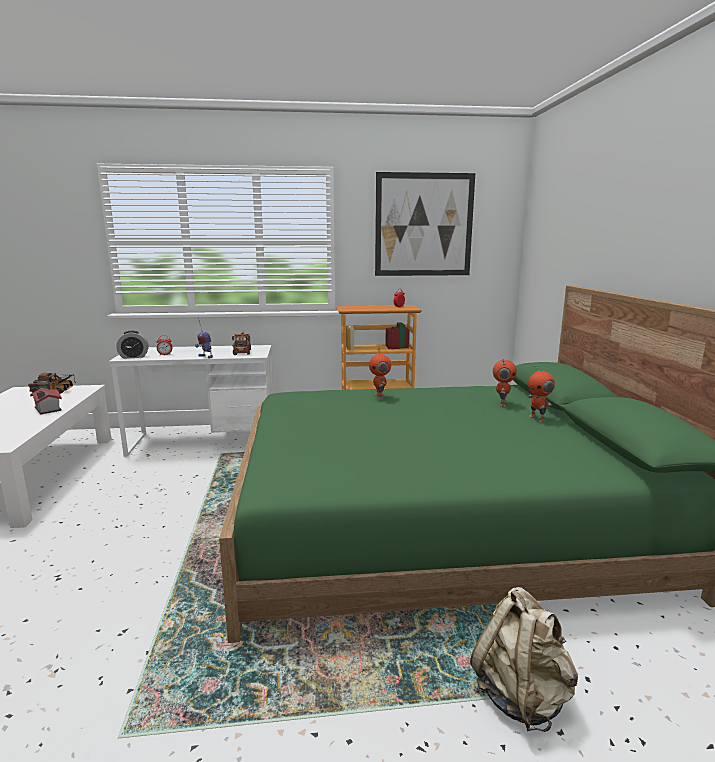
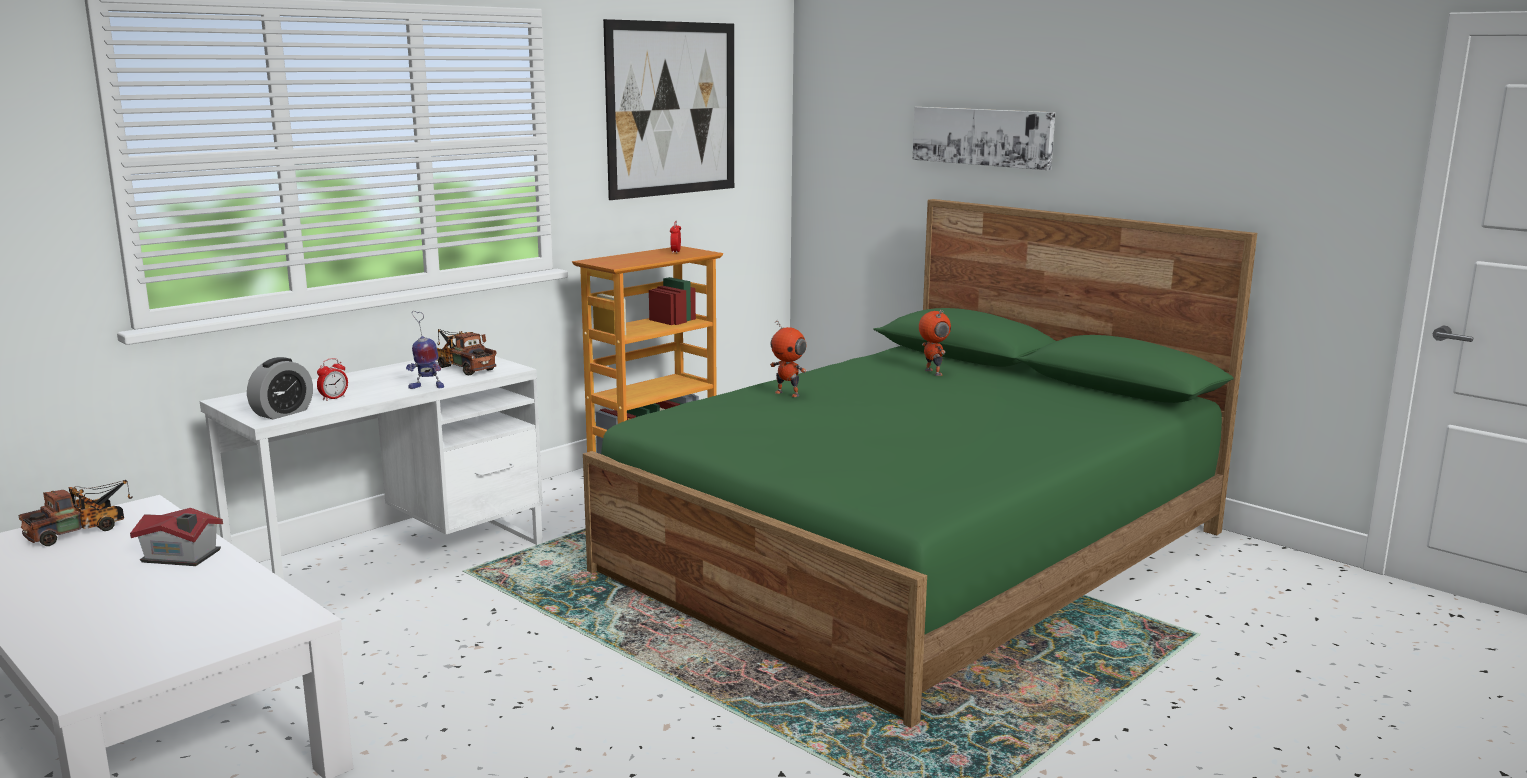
camera: 40 degrees left, 0 degrees up
beige backpack [470,587,578,732] -> none
toy robot [528,365,555,423] -> none
none -> picture [913,107,1055,170]

